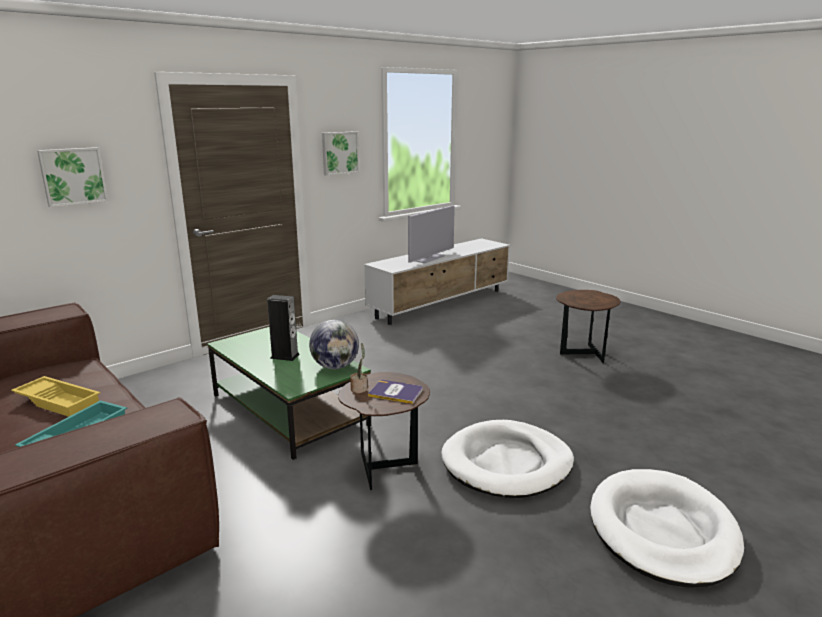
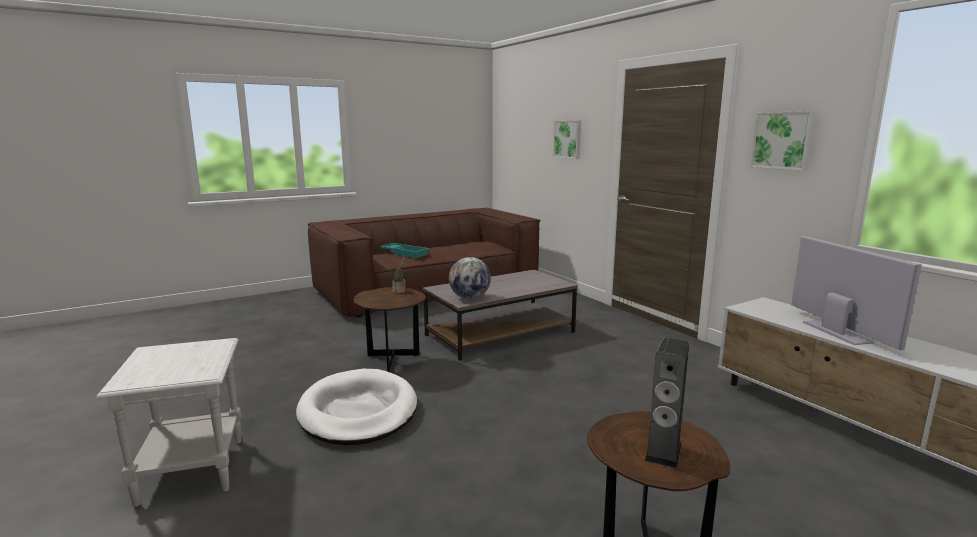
camera: 100 degrees right, 5 degrees down
yellow tray [11,376,100,417] -> none
green coffee table [207,327,371,460] -> grey coffee table [423,270,578,361]
speaker [267,295,300,361] -> speaker moved to [645,338,689,468]
book [368,380,423,404] -> none
television [408,205,455,263] -> television turned 150 degrees counterclockwise [791,236,922,350]
white dog bed [590,469,744,588] -> white side table [96,338,241,507]

